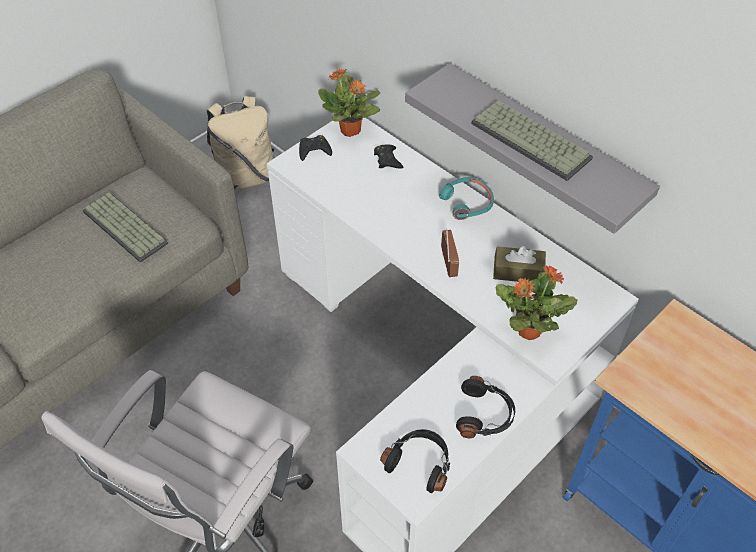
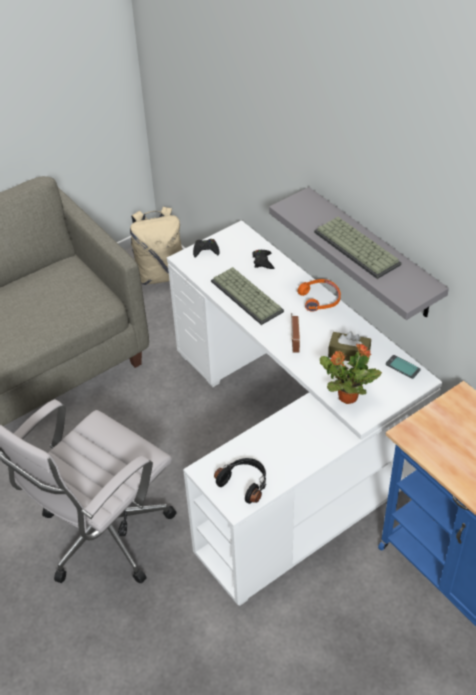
camera: 10 degrees right, 5 degrees down
keyboard [83,193,168,263] -> keyboard moved to [211,267,284,325]
potted plant [318,68,380,137] -> none
turquoise headphones [439,177,494,220] -> orange headphones [297,279,341,312]
black headphones [456,376,515,438] -> none
none -> phone [386,355,421,379]

